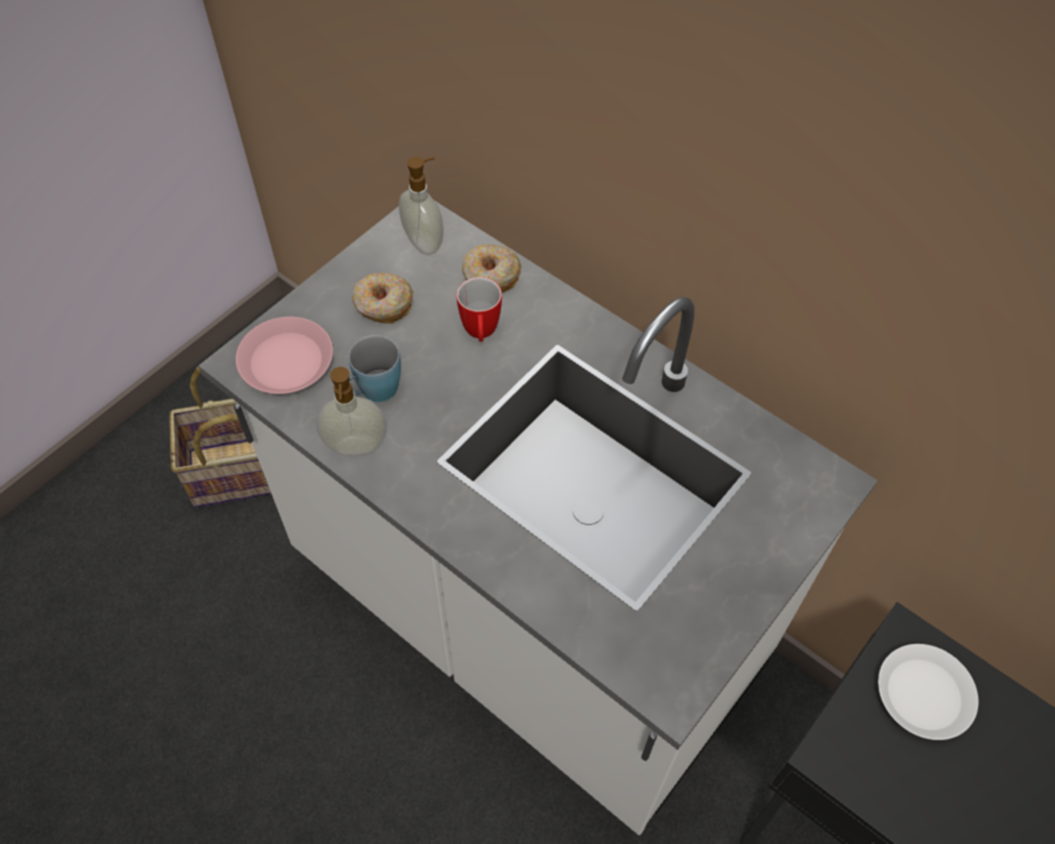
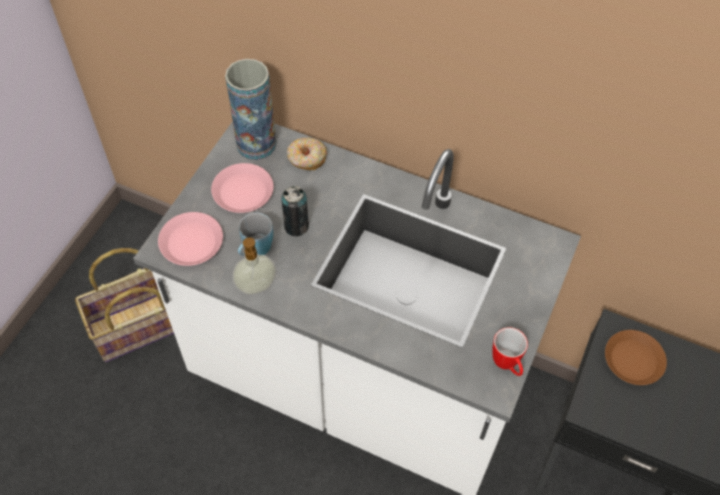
camera: 15 degrees left, 0 degrees up
donut [353,272,413,324] -> pink plate [211,163,274,213]
soap dispenser [399,157,444,255] -> vase [225,59,276,160]
mug [456,277,502,342] -> mug moved to [492,327,528,376]
white plate [878,644,978,740] -> brown plate [605,330,667,385]
none -> can [281,186,309,236]

